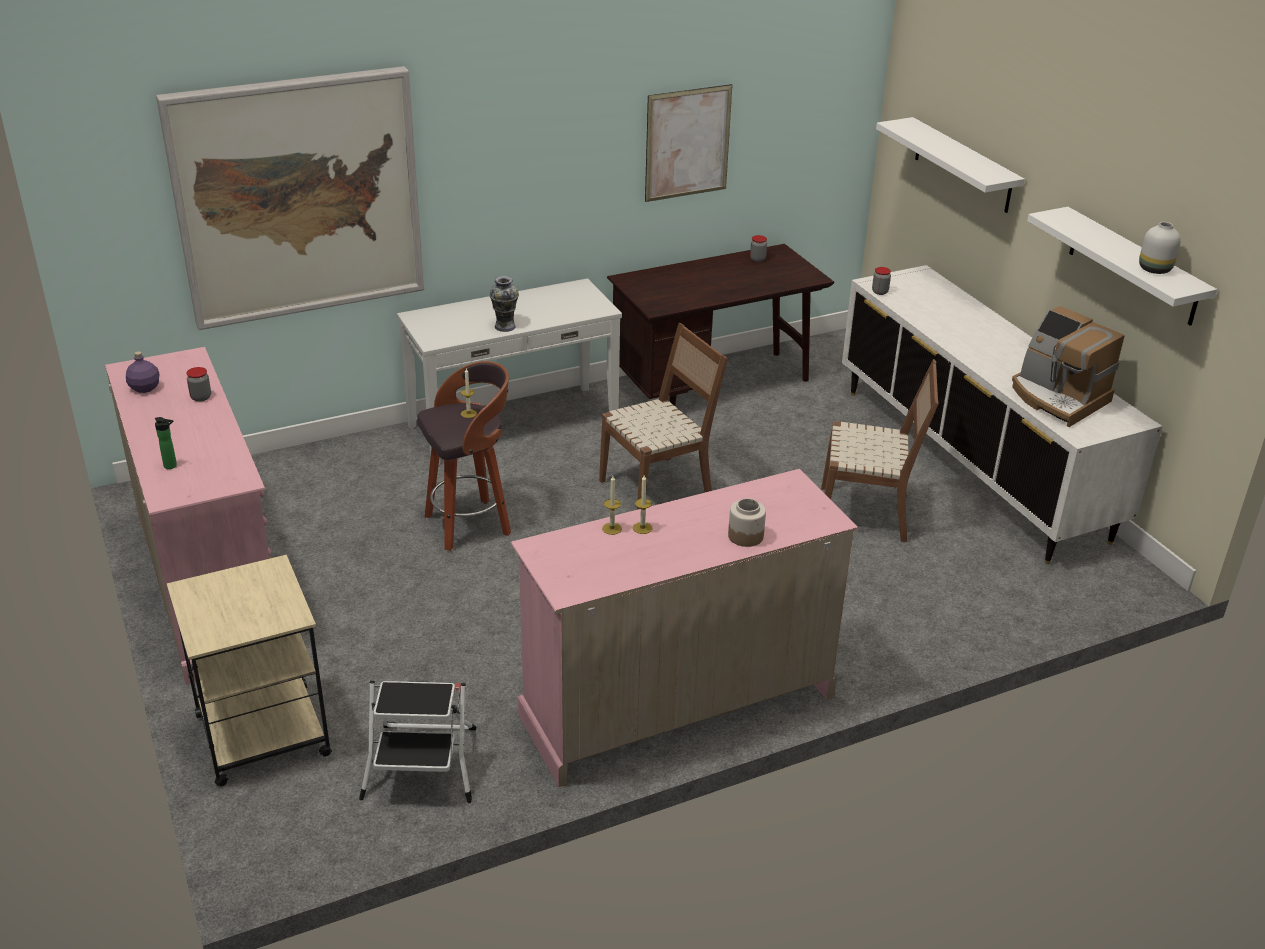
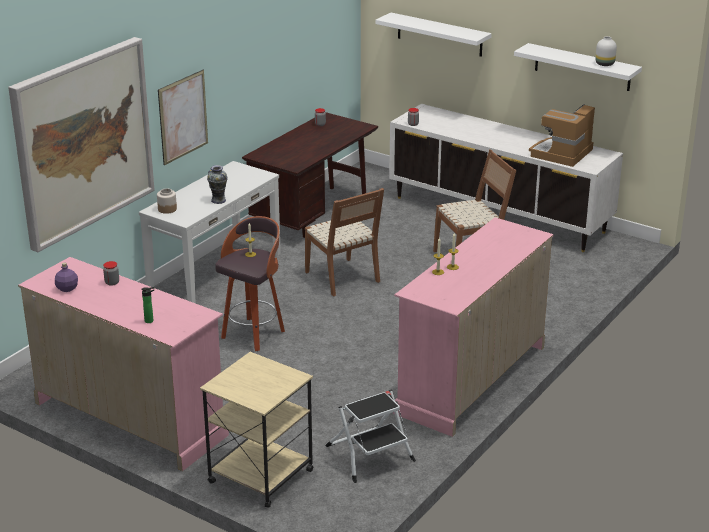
camera: 30 degrees left, 5 degrees down
chair [599,323,728,510] -> chair turned 120 degrees clockwise [305,188,384,297]
picture [645,84,732,202] -> picture moved to [158,70,208,166]
jar [728,498,766,547] -> jar moved to [157,188,177,214]
coffee machine [1012,306,1125,427] -> coffee machine turned 105 degrees clockwise [529,104,595,167]

